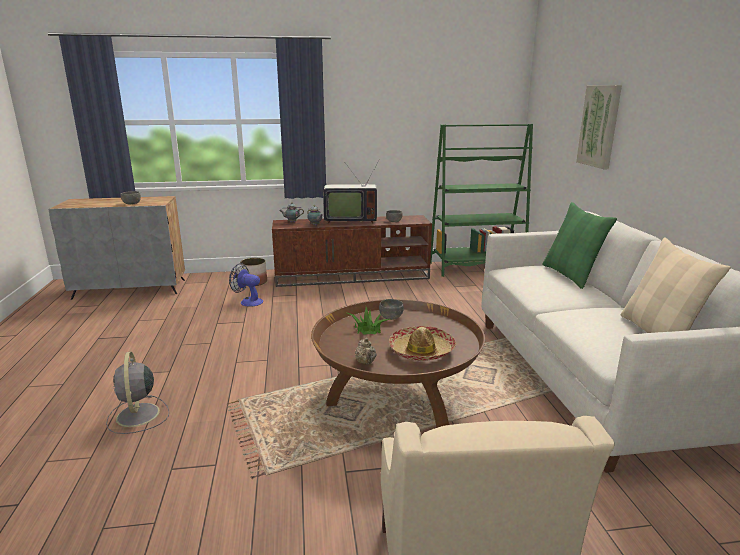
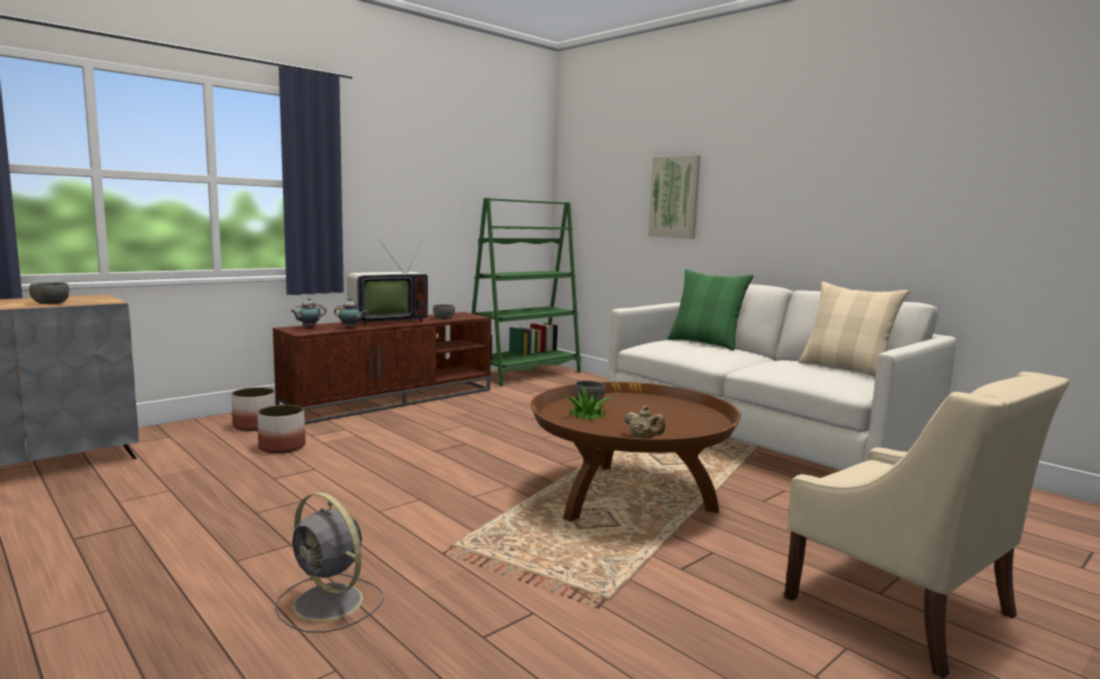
camera: 35 degrees left, 10 degrees down
fan [229,263,263,307] -> planter [257,405,306,453]
hat [389,326,456,361] -> none

